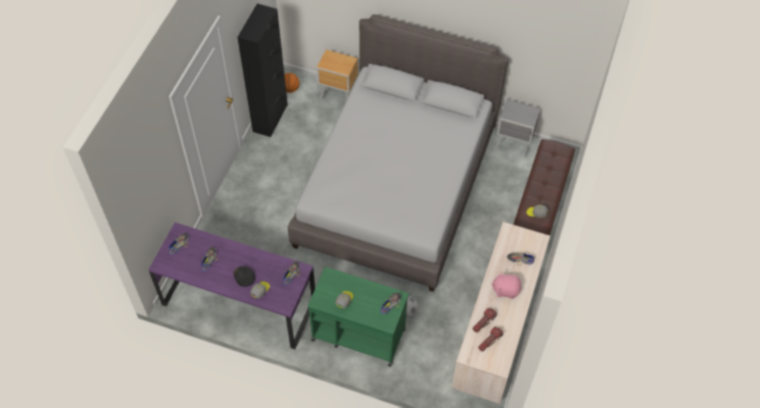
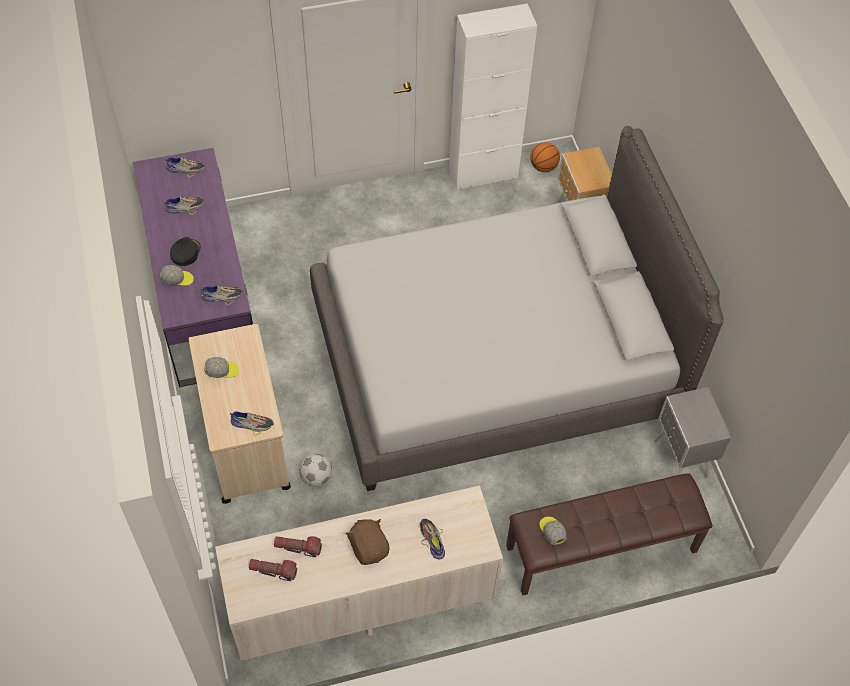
camera: 55 degrees right, 0 degrees up
black cabinet [237,4,288,137] -> white cabinet [449,4,537,190]
green cart [308,267,409,367] -> beige cart [189,324,291,504]
pink plush toy [491,271,521,299] -> brown plush toy [346,519,389,565]

